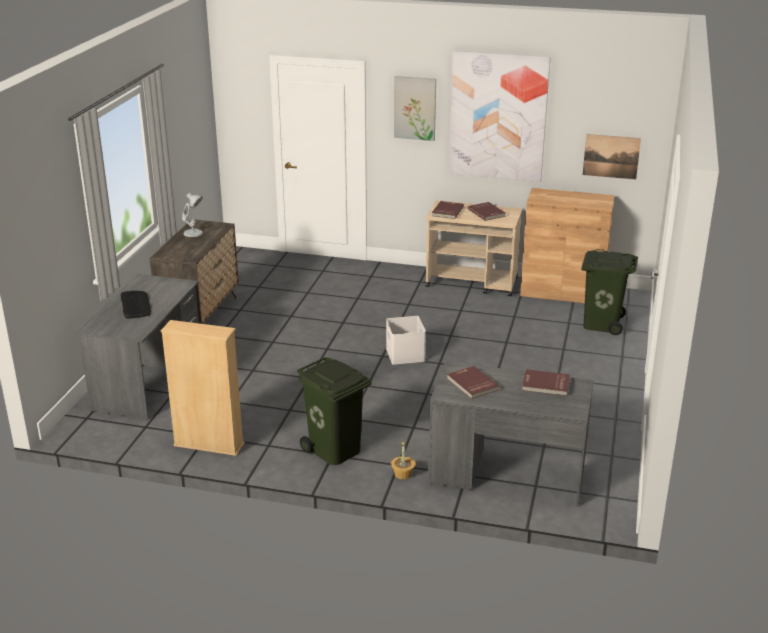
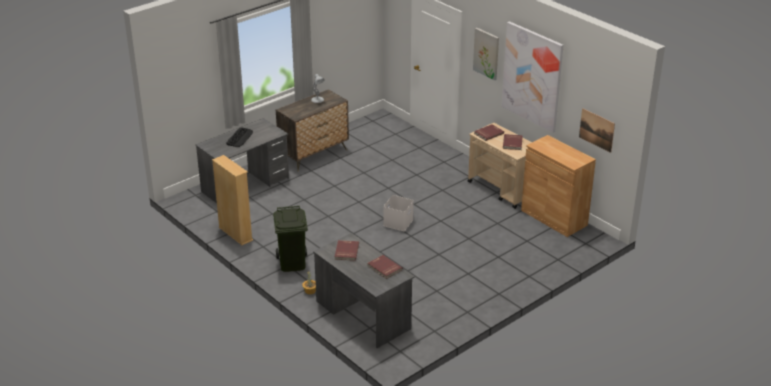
camera: 35 degrees right, 5 degrees up
green trash can [581,249,638,335] -> none

